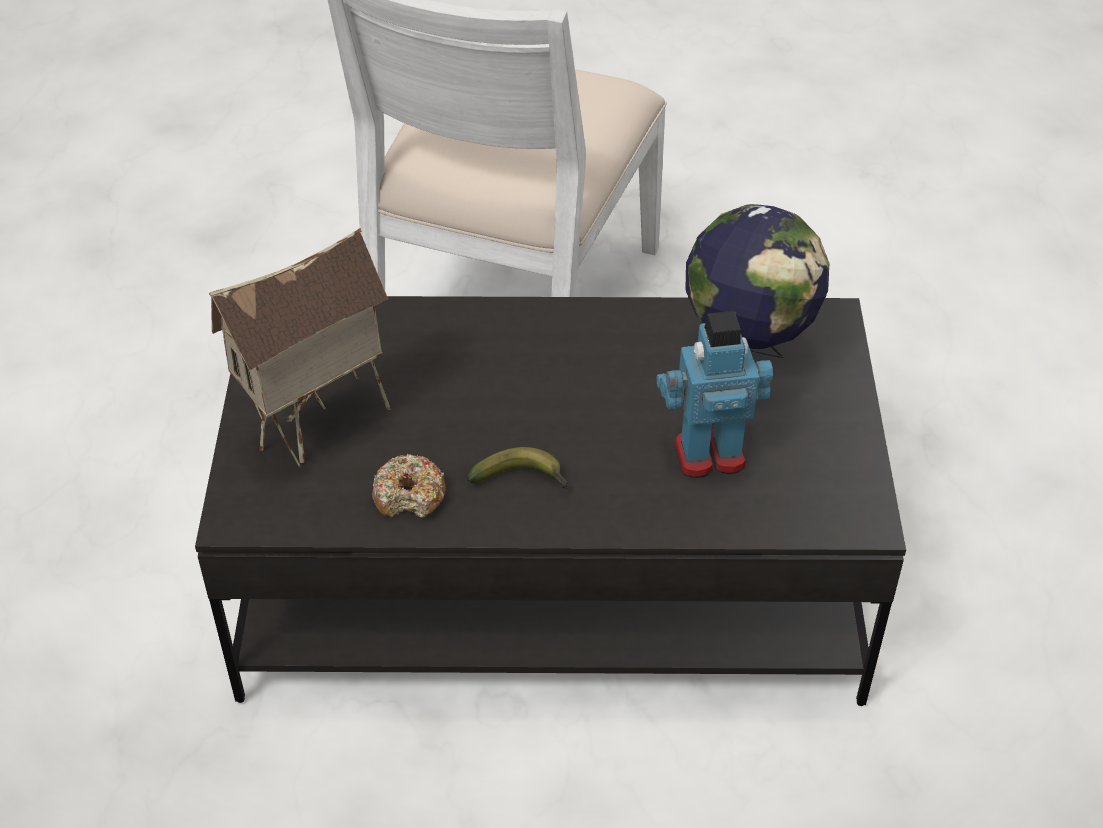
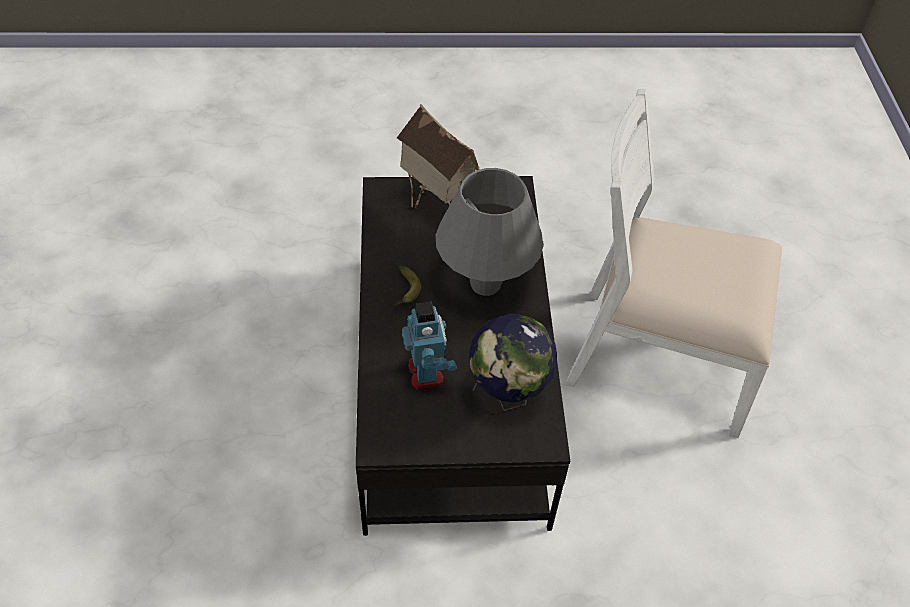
camera: 85 degrees right, 5 degrees up
donut [372,454,446,518] -> none
none -> grey table lamp [435,168,544,296]

